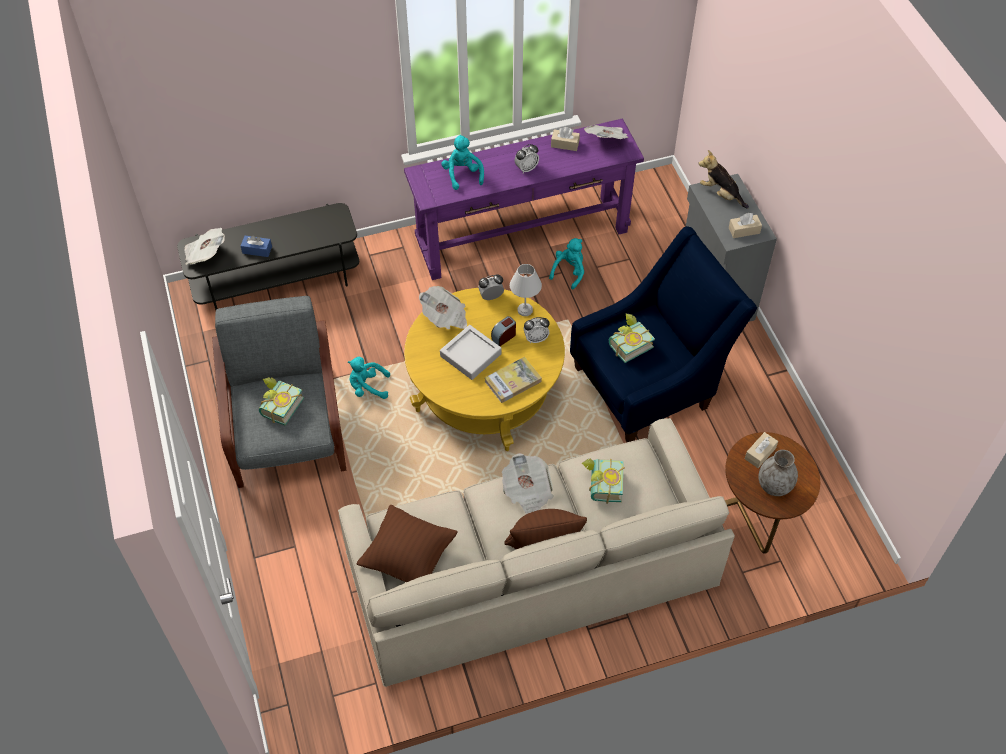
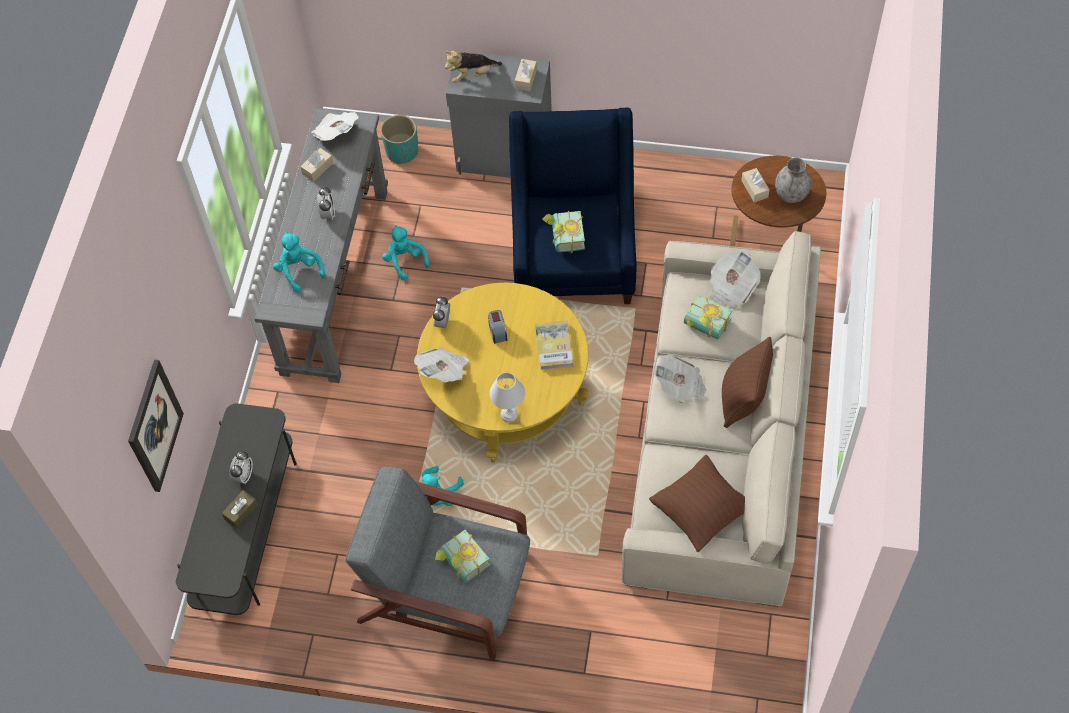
camera: 60 degrees left, 5 degrees up
newspaper [184,228,225,265] -> newspaper moved to [709,251,761,308]
blue tissue box [241,236,272,257] -> brown tissue box [222,490,258,528]
purple console table [404,119,644,280] -> grey console table [255,108,388,383]
grey tray [440,325,502,380] -> none
turquoise plush toy [441,135,484,190] -> turquoise plush toy turned 45 degrees clockwise [273,232,325,293]
white table lamp [510,264,542,316] -> white table lamp moved to [489,372,525,422]
alarm clock [524,317,550,343] -> alarm clock moved to [229,451,253,484]
none -> picture [128,359,184,492]
none -> turquoise planter [381,115,418,164]

